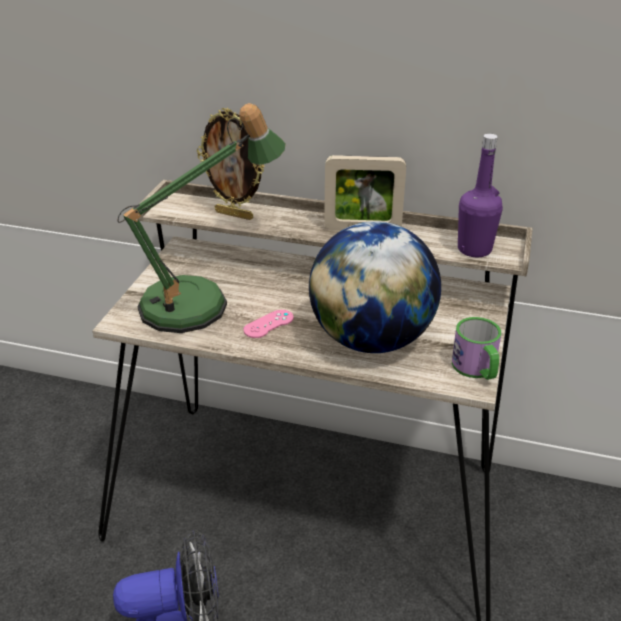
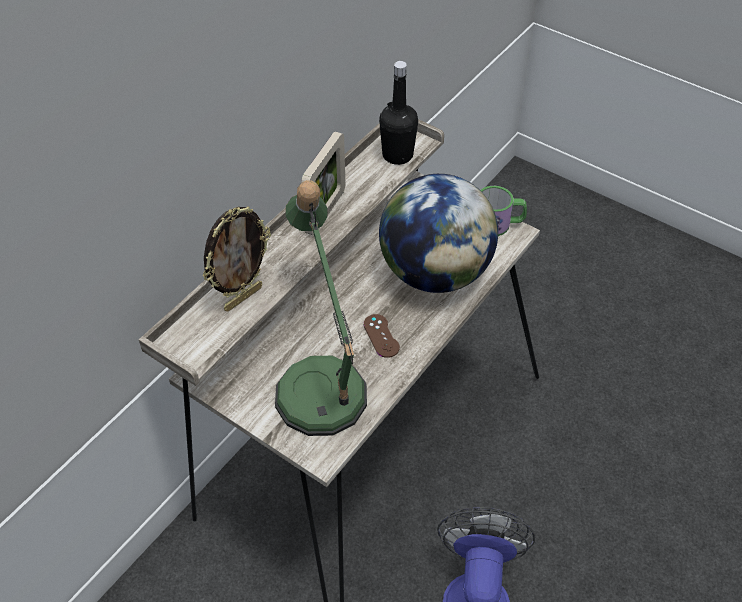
camera: 70 degrees left, 15 degrees up
pink game controller [243,310,294,338] -> brown game controller [364,314,400,358]
purple bottle [458,133,503,257] -> black bottle [379,61,418,165]

